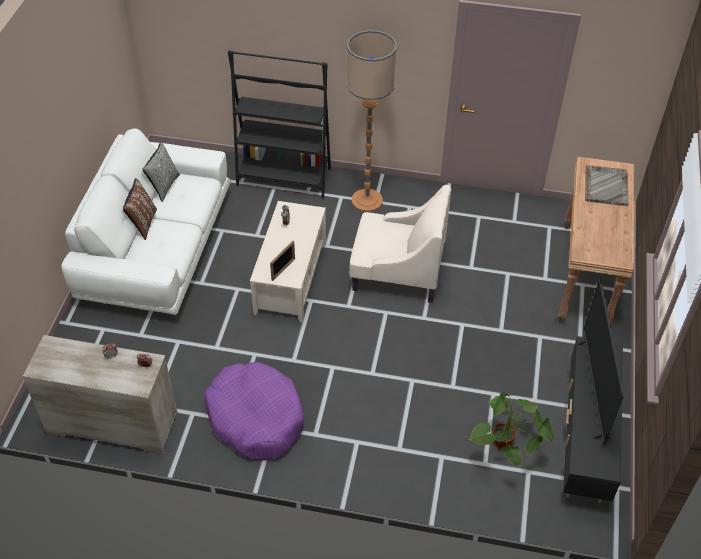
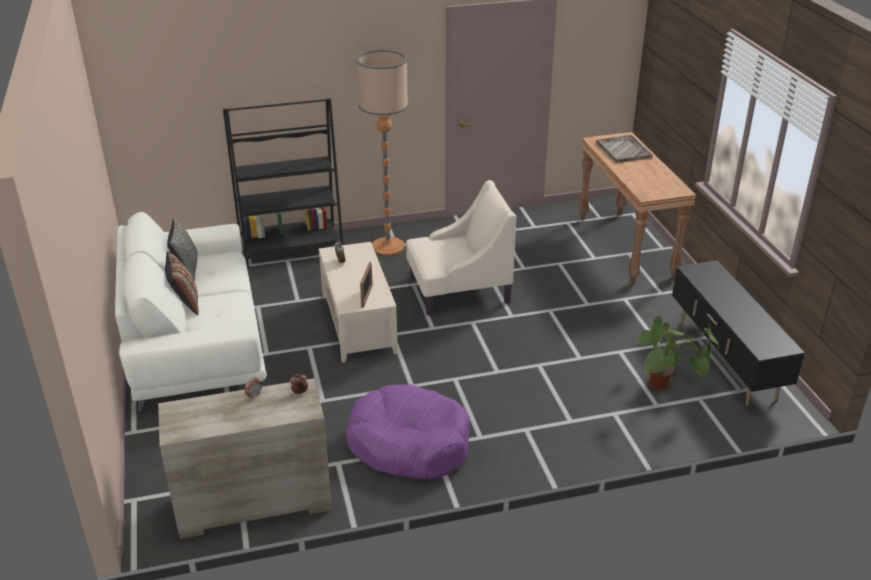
camera: 25 degrees left, 15 degrees down
television [578,279,624,445] -> none

